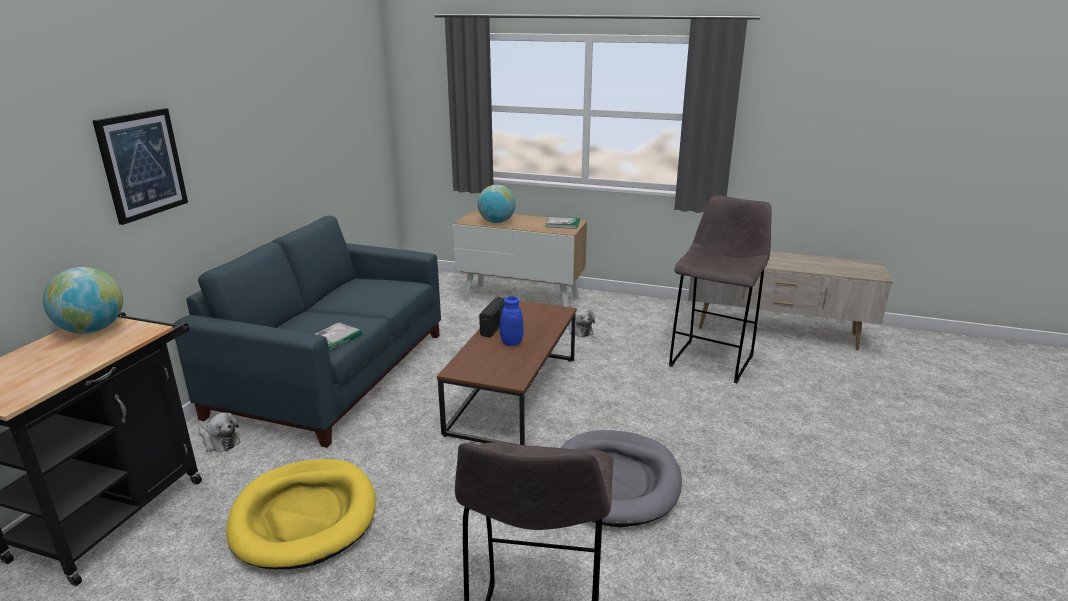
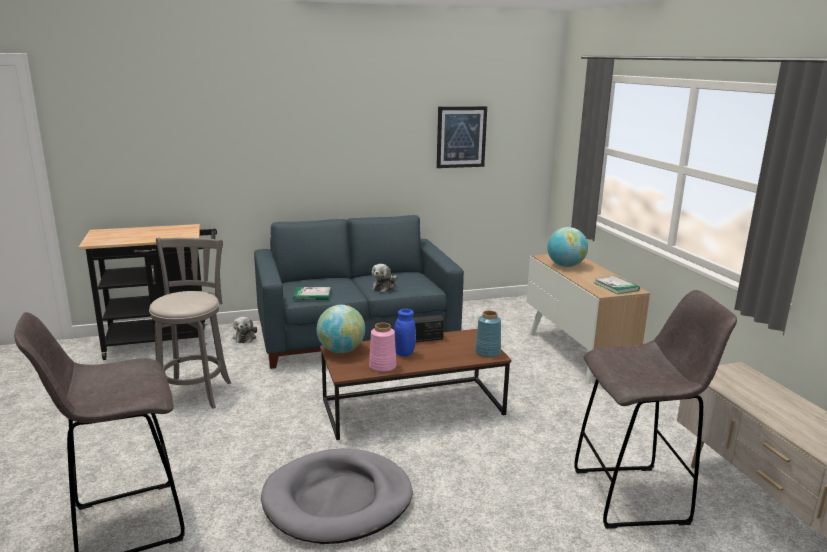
camera: 55 degrees right, 5 degrees down
globe [43,267,123,334] -> globe moved to [317,305,365,353]
picture [92,108,188,225] -> picture moved to [436,106,487,168]
yellow dog bed [226,459,376,569] -> grey stool [149,238,231,409]
plush toy [569,309,595,337] -> plush toy moved to [372,264,397,293]
none -> pink vase [369,323,397,372]
none -> blue vase [475,310,501,357]

